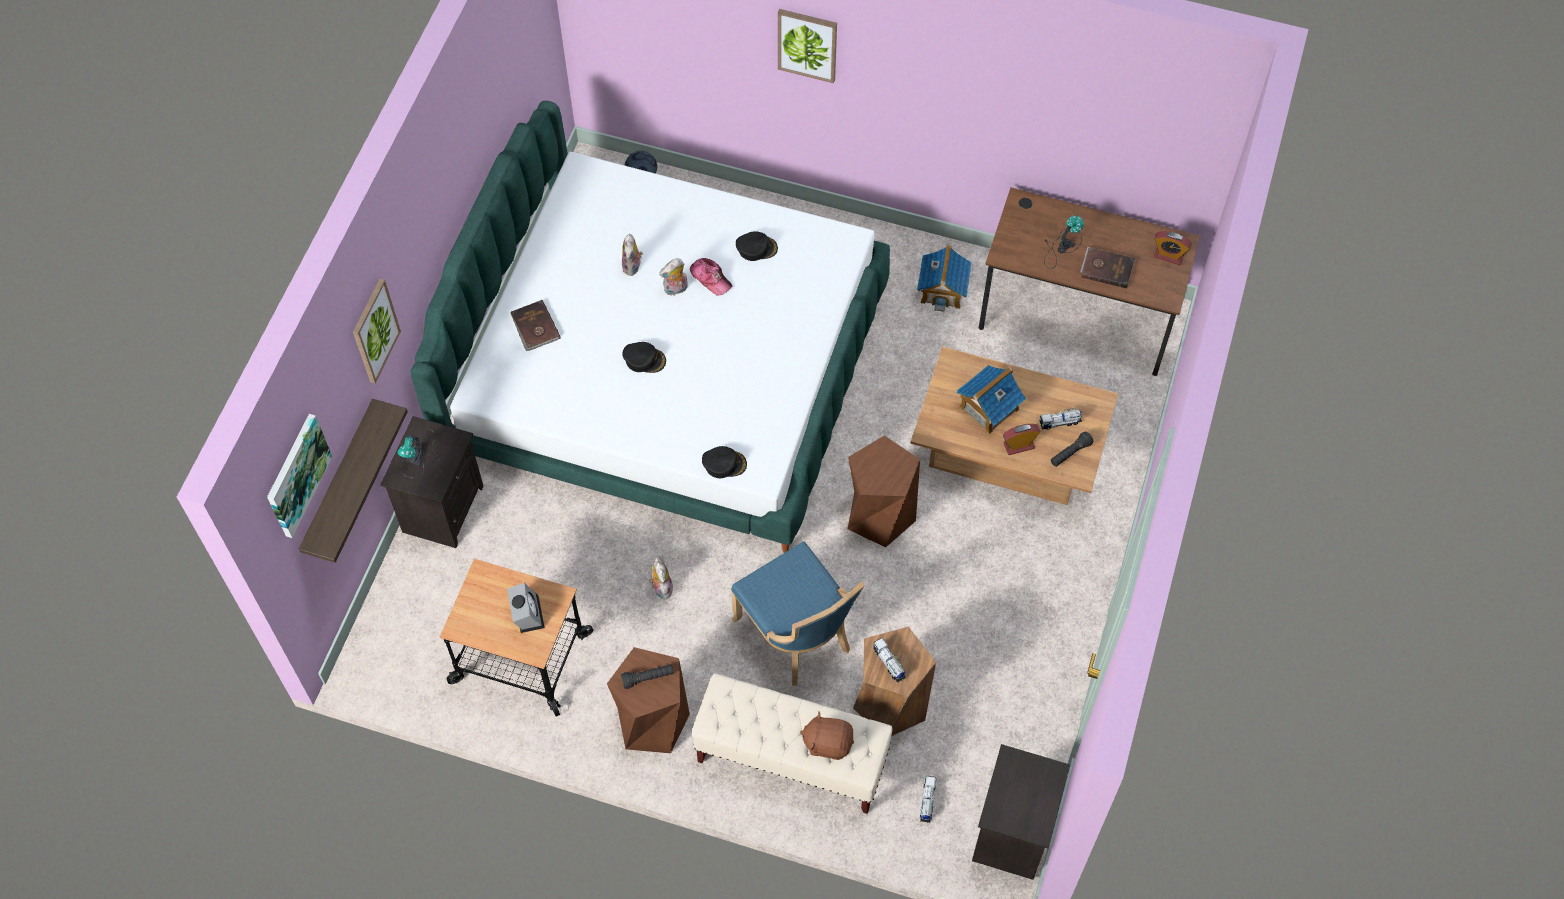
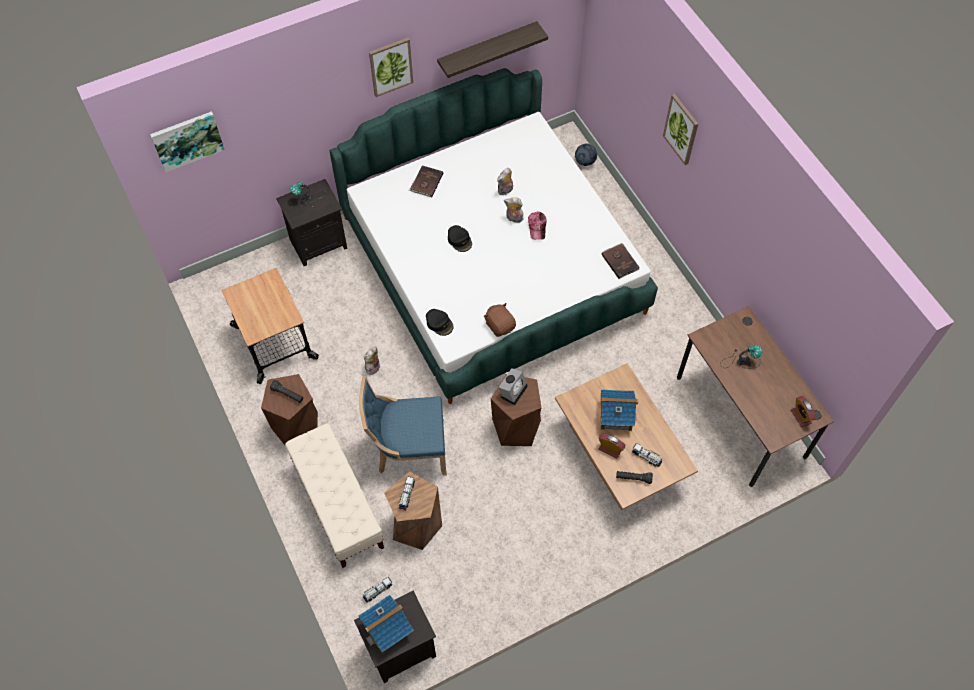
camera: 45 degrees right, 0 degrees up
shelf [299,399,408,563] -> shelf moved to [437,21,548,78]
picture [353,279,401,383] -> picture moved to [369,38,413,97]
alarm clock [507,583,545,633] -> alarm clock moved to [498,368,528,405]
blue chair [731,542,864,686] -> blue chair turned 75 degrees clockwise [359,376,447,476]
black cap [736,231,778,261] -> none
brown plush toy [800,711,854,760] -> brown plush toy moved to [484,303,516,337]
toy house [917,245,972,312] -> toy house moved to [358,595,414,654]
brown book [1080,247,1135,288] -> brown book moved to [602,243,640,279]

